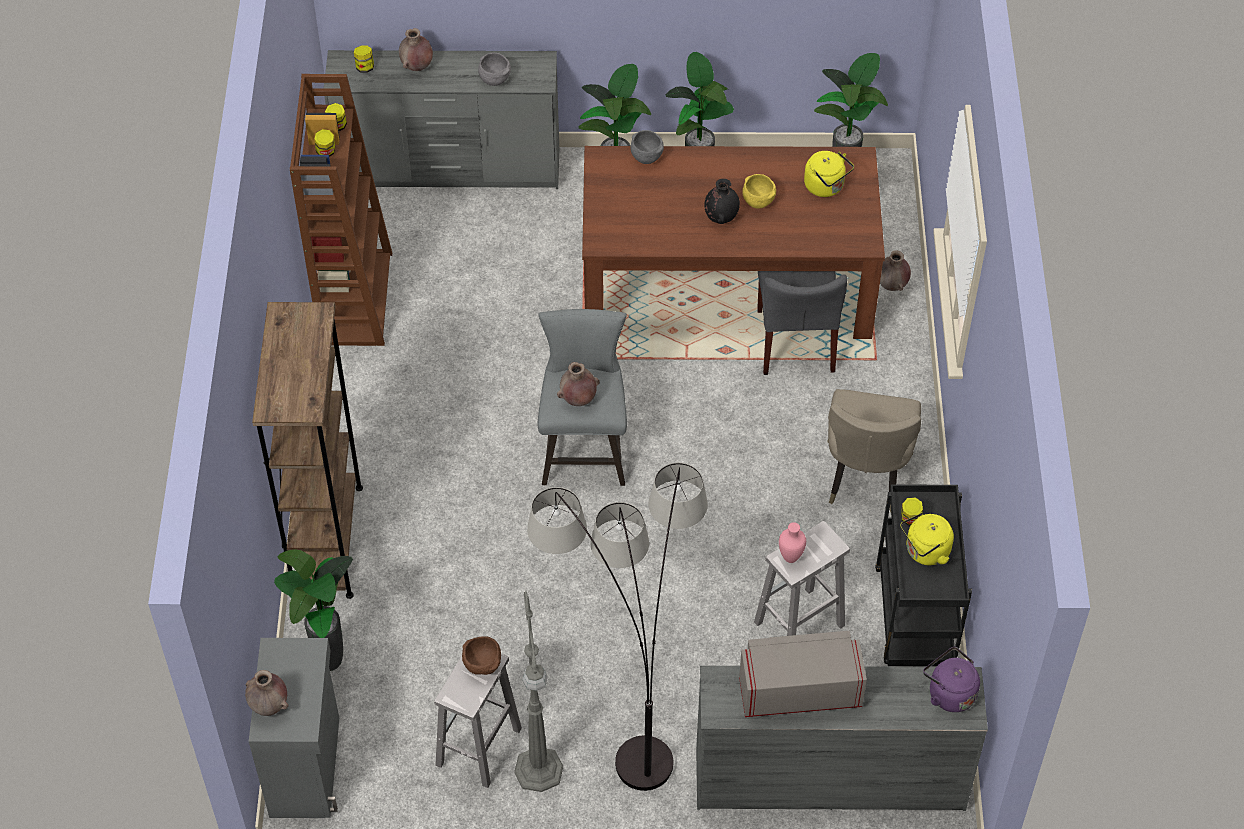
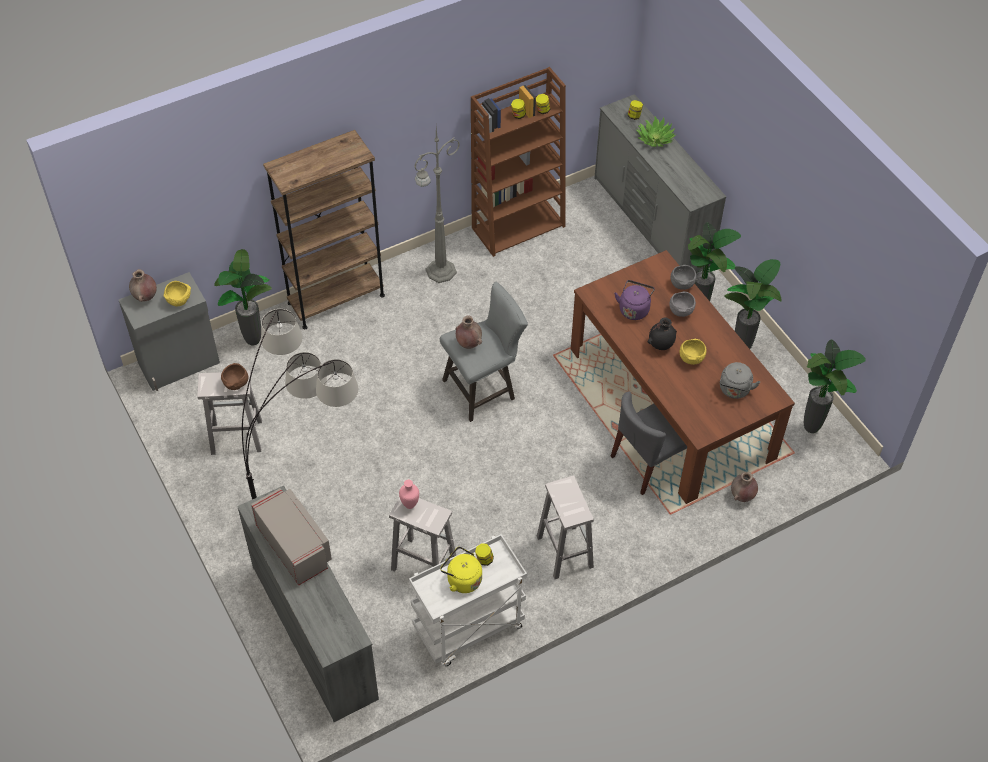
camera: 60 degrees right, 0 degrees up
brown vase [399,28,433,71] -> potted plant [636,116,676,147]
grey bowl [478,53,511,86] -> grey bowl moved to [669,291,696,317]
grey floor lamp [514,591,563,792] -> grey floor lamp moved to [414,127,460,283]
yellow kettle [804,151,854,197] -> grey kettle [720,362,760,399]
beige chair [827,389,921,512] -> white stool [537,476,594,579]
black cart [875,484,972,666] -> white cart [409,534,527,666]
purple kettle [923,647,980,712] -> purple kettle moved to [614,280,655,320]
none -> yellow bowl [163,281,191,307]

